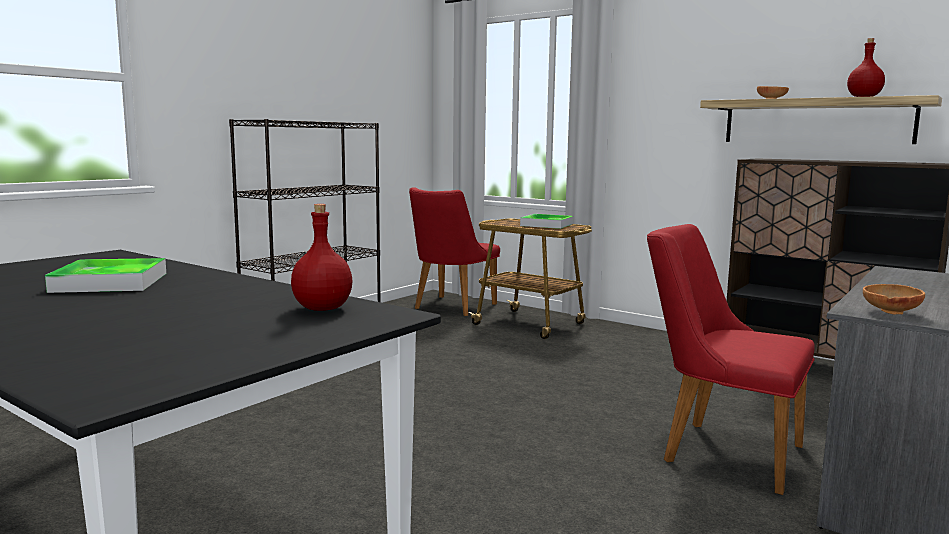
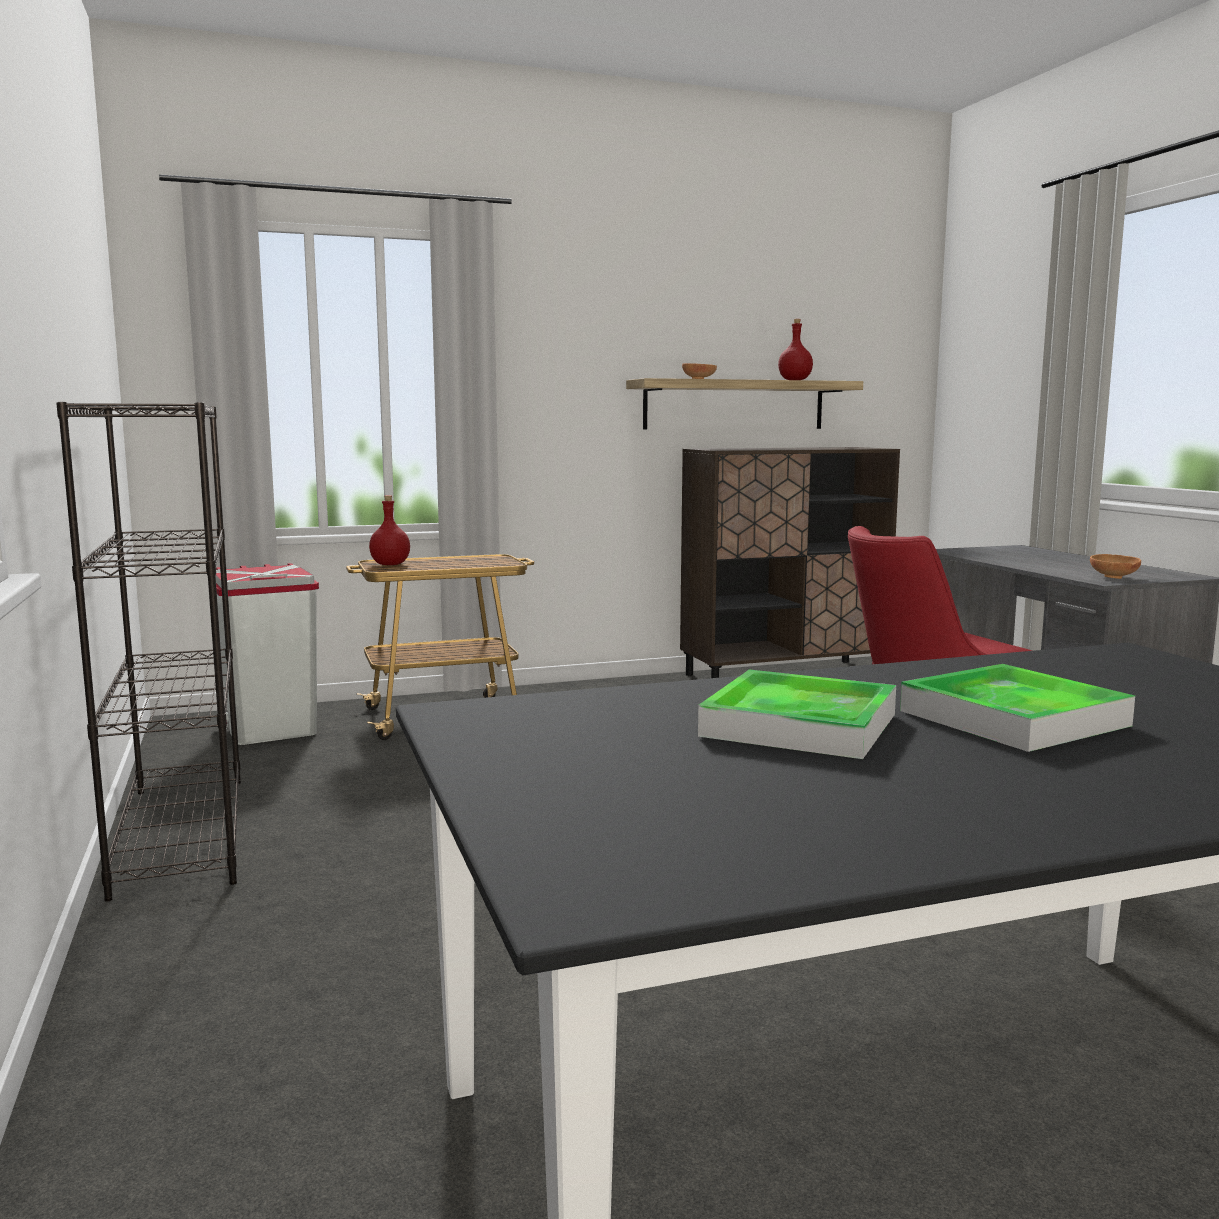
camera: 55 degrees left, 0 degrees up
red bottle [291,204,353,311] -> red bottle moved to [369,495,410,565]
red chair [409,187,500,316] -> white trash can [215,563,319,745]
tray [520,214,574,229] -> tray moved to [900,664,1135,752]

